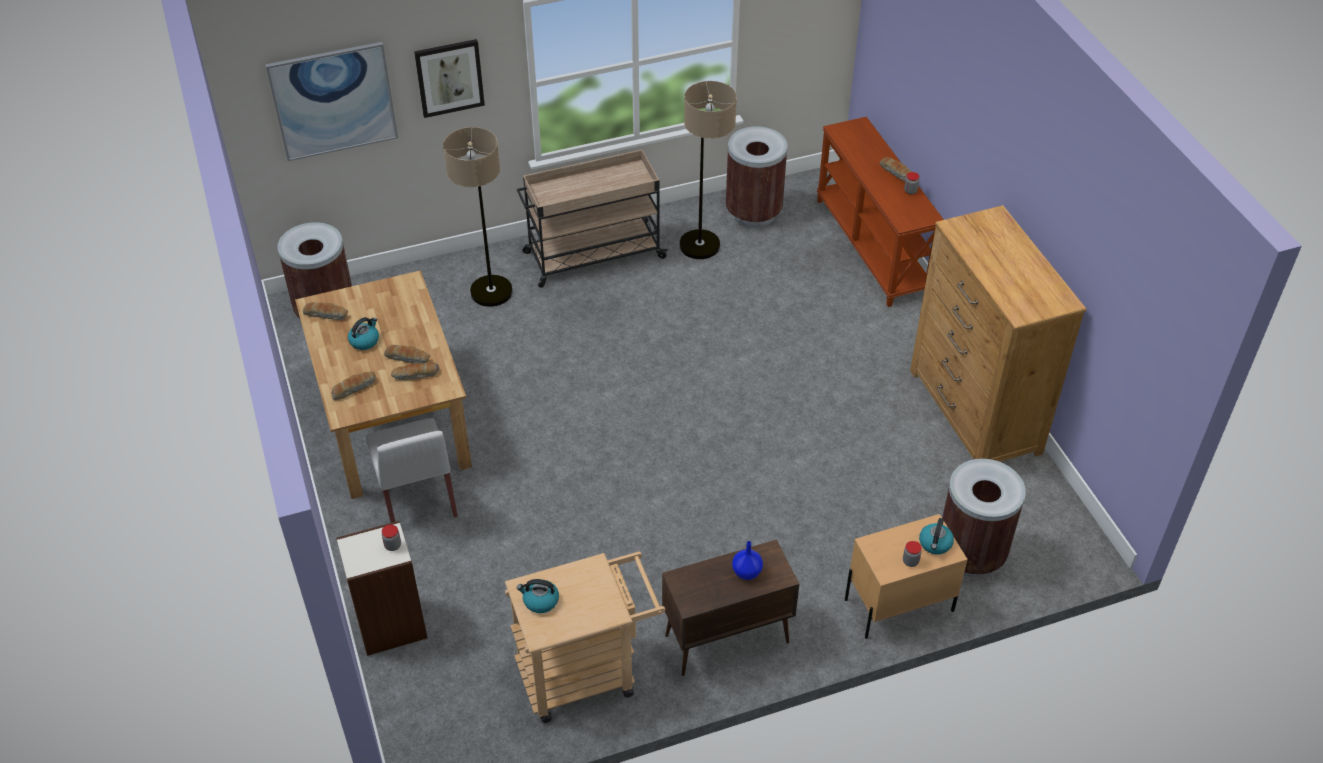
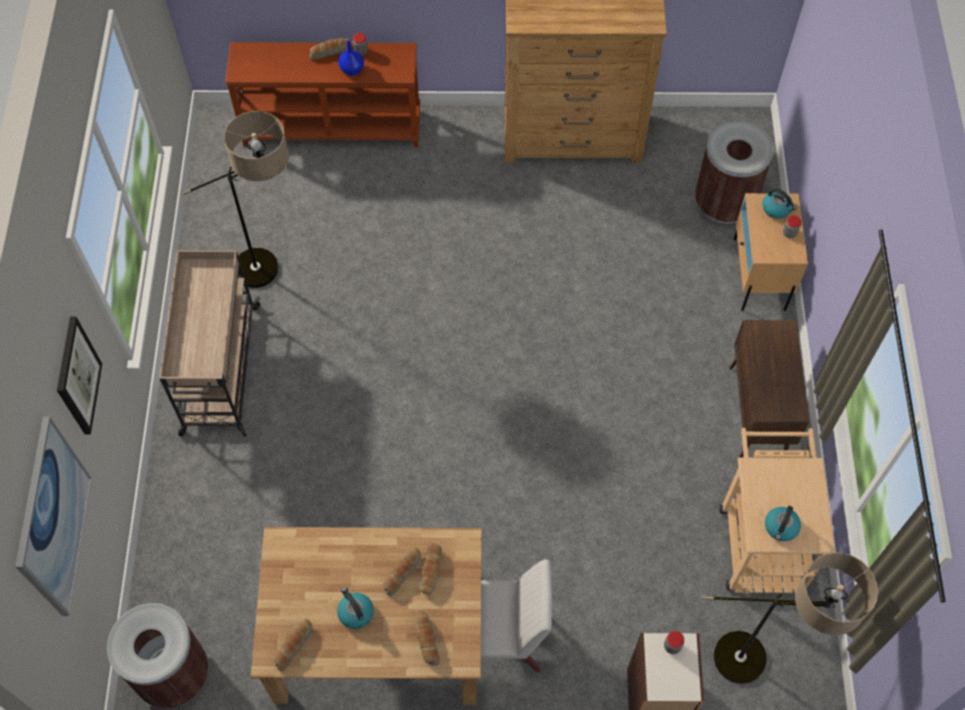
camera: 70 degrees left, 15 degrees up
floor lamp [443,127,512,307] -> floor lamp moved to [701,552,878,684]
brown trash can [726,126,788,227] -> none
blue vase [732,541,763,580] -> blue vase moved to [339,41,364,76]

